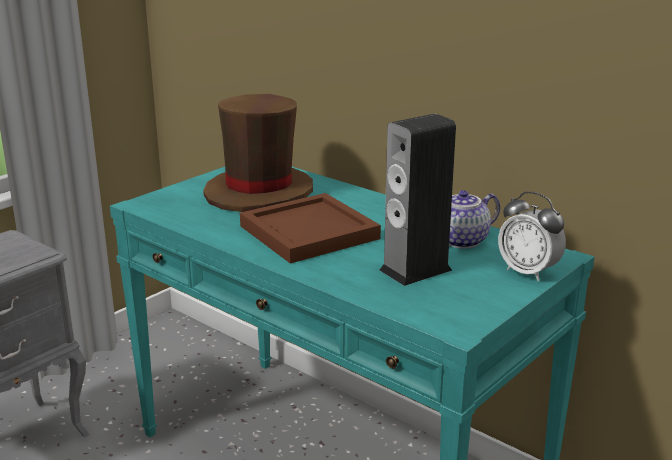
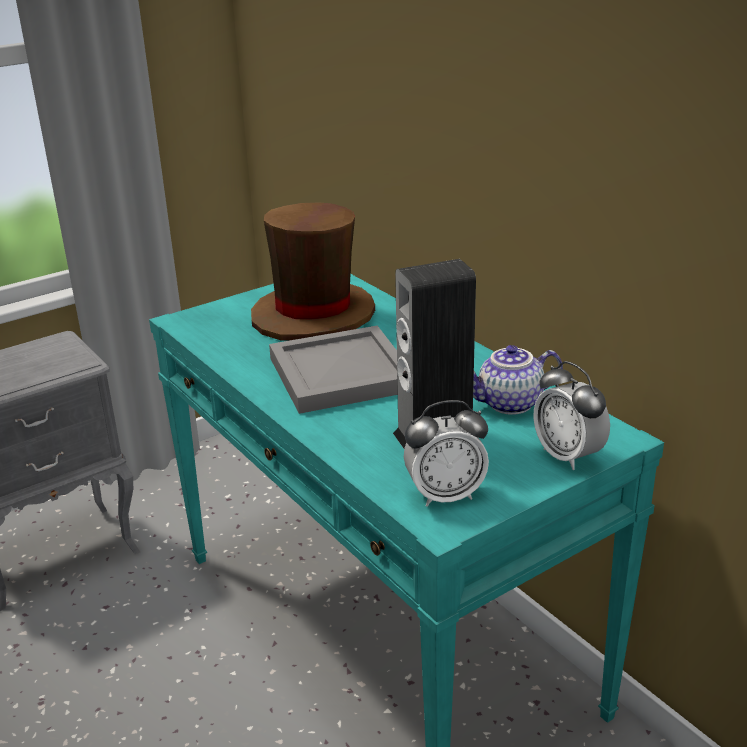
camera: 15 degrees right, 5 degrees up
brown tray [240,193,381,264] -> grey tray [269,326,398,414]
none -> alarm clock [404,400,489,507]

